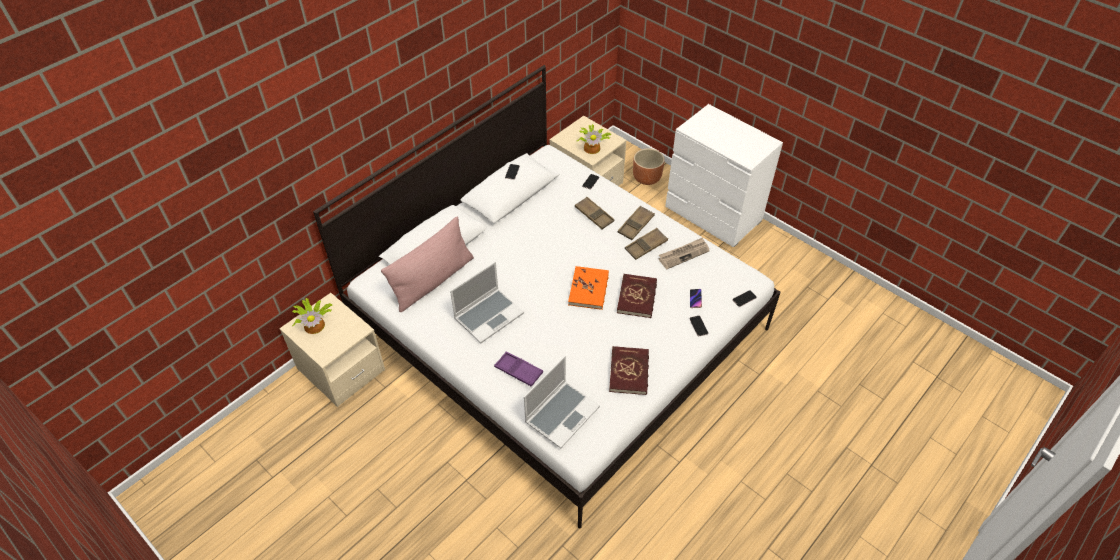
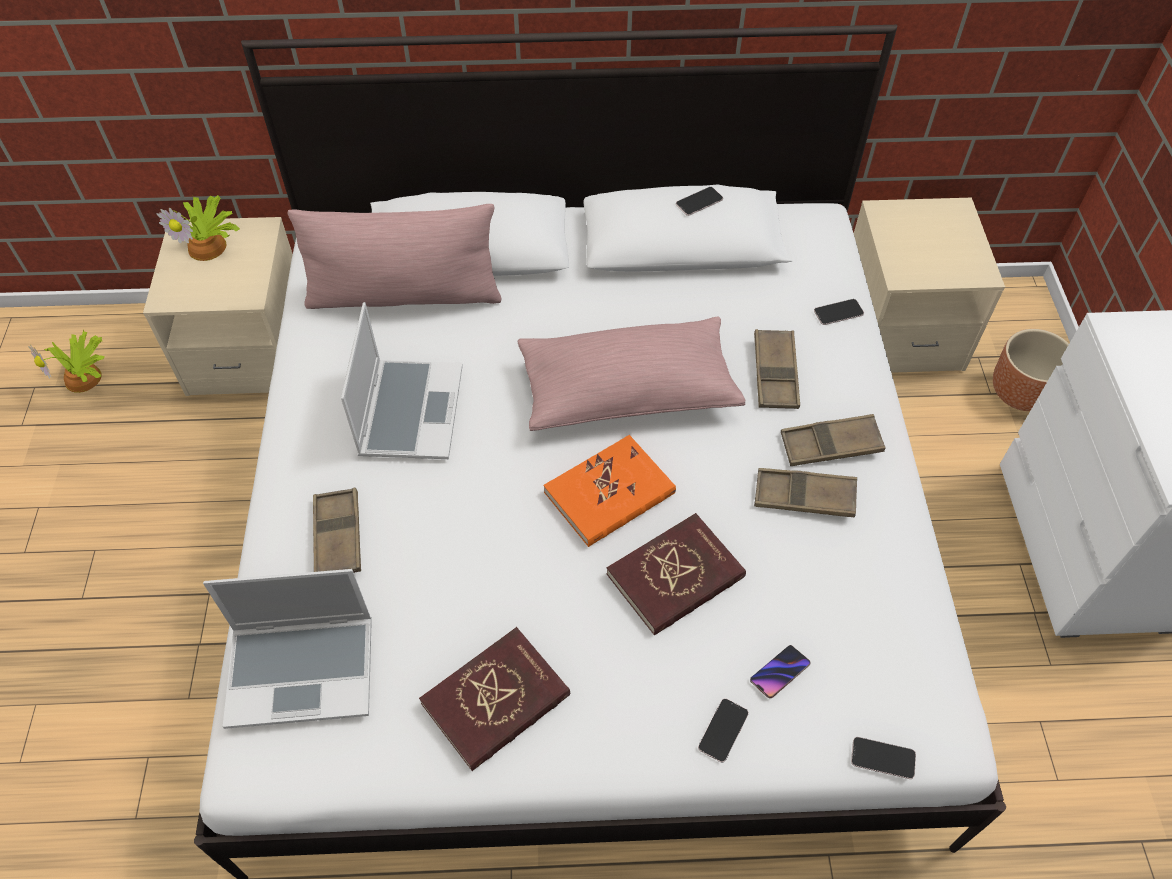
camera: 45 degrees right, 5 degrees up
laptop [450,262,524,343] -> laptop turned 90 degrees counterclockwise [341,302,463,459]
purple tray [494,352,543,387] -> brown tray [313,488,361,573]
potted plant [577,124,611,154] -> potted plant moved to [28,329,105,393]
newspaper [659,237,710,269] -> none
none -> pink pillow [517,316,745,431]

